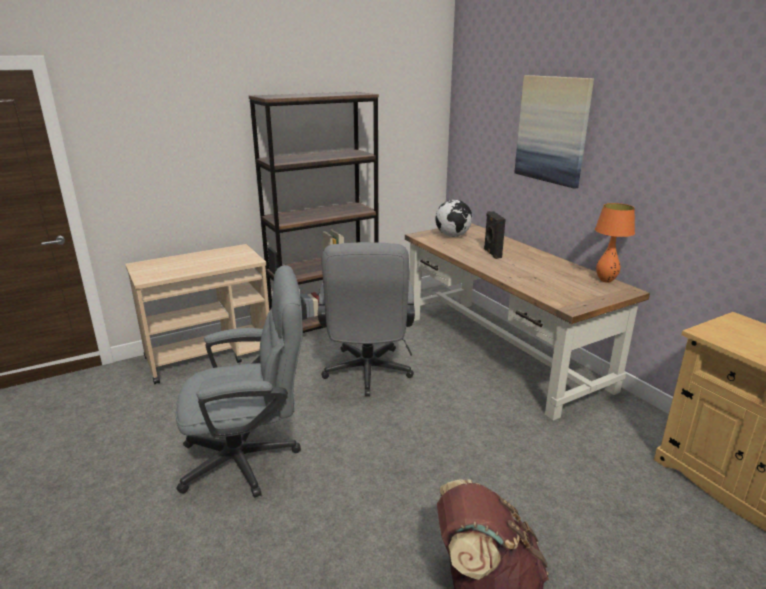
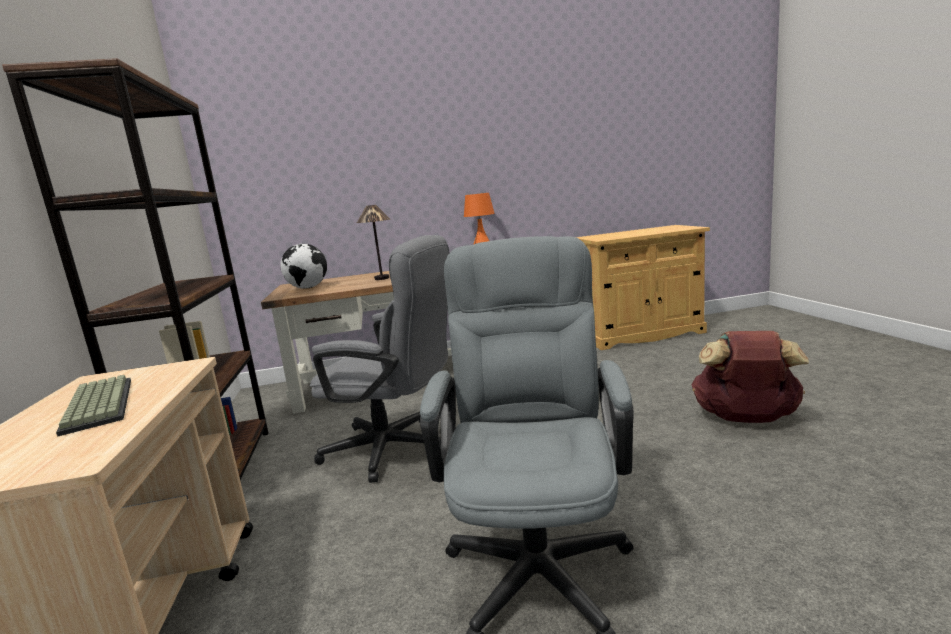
camera: 70 degrees left, 10 degrees down
black speaker [484,211,506,259] -> table lamp [357,205,390,280]
picture [514,75,594,189] -> none
none -> keyboard [56,375,131,437]

